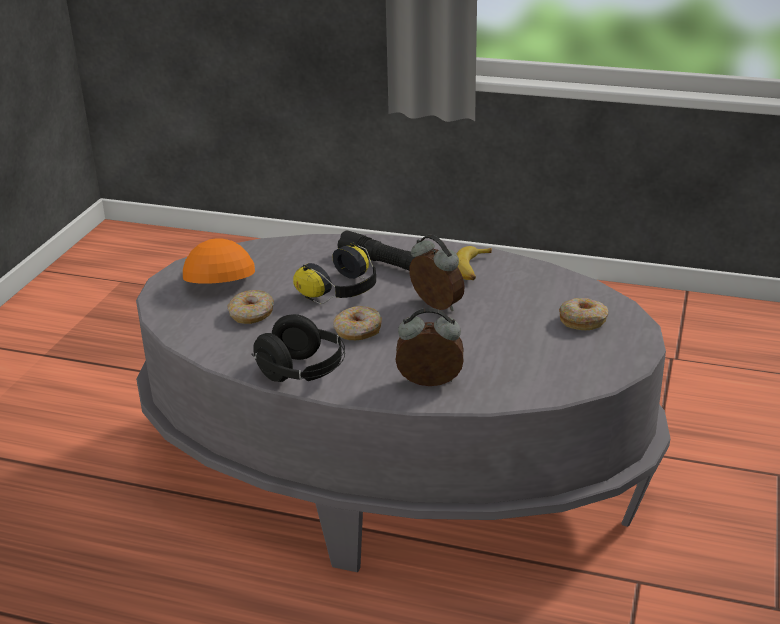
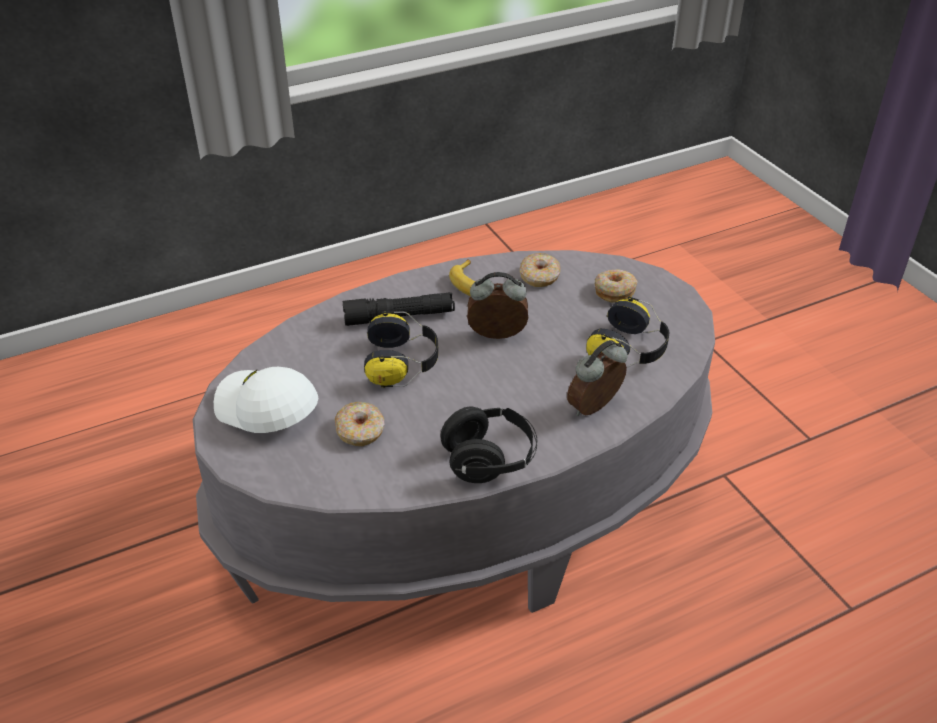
camera: 45 degrees left, 10 degrees up
orange cap [183,238,255,284] -> white cap [214,367,318,433]
donut [333,306,382,340] -> donut moved to [520,253,561,287]
none -> headphones [586,296,669,368]

